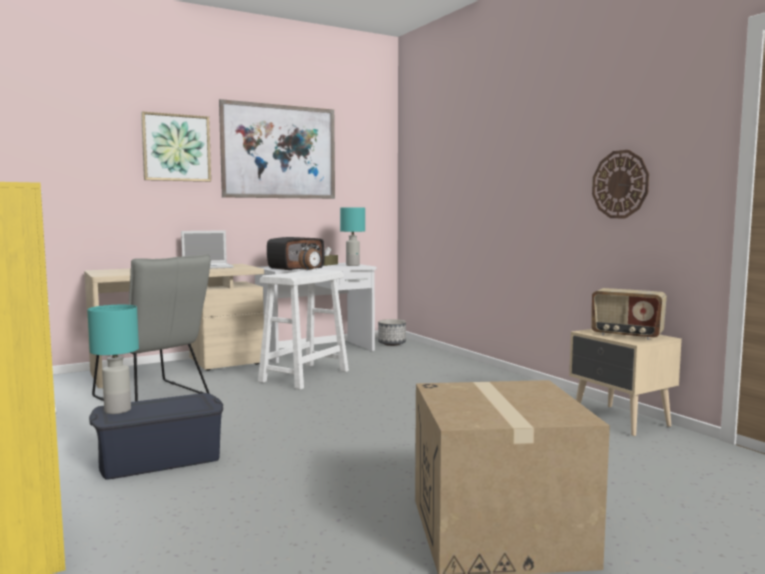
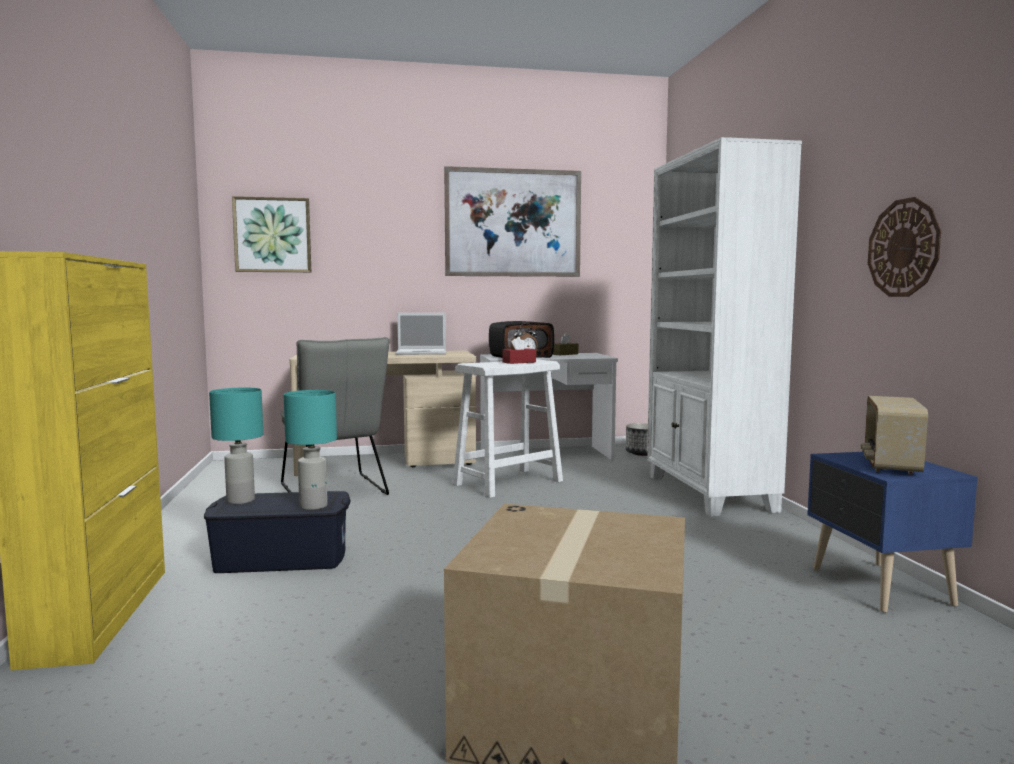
camera: 20 degrees right, 0 degrees up
picture [141,111,211,182] -> picture moved to [232,196,311,272]
turquoise table lamp [340,208,365,266] -> turquoise table lamp moved to [284,390,337,510]
beige nightstand [569,329,682,436] -> blue nightstand [807,452,978,613]
radio [591,288,667,340] -> radio turned 60 degrees clockwise [861,396,928,475]
none -> red tissue box [503,337,536,364]
none -> white bookcase [647,137,802,517]

